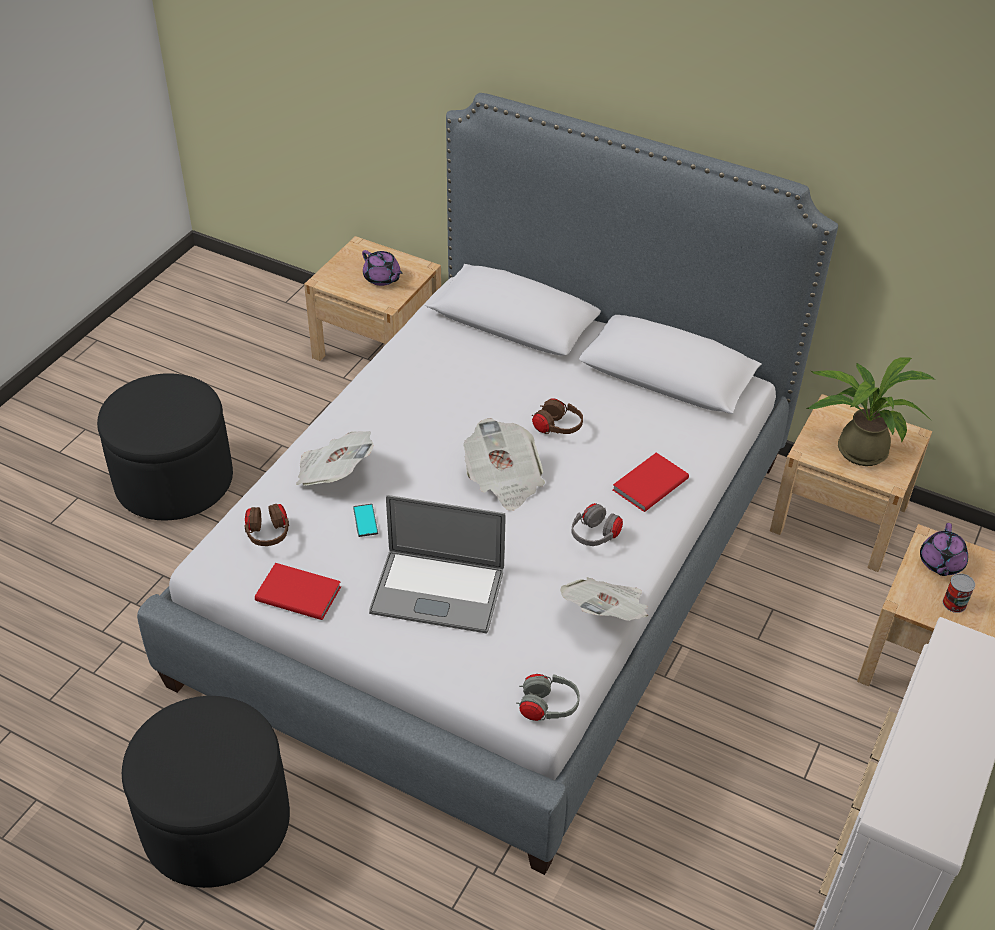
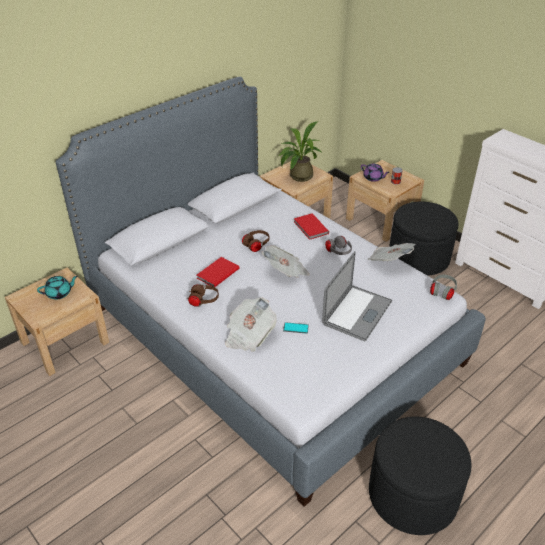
camera: 70 degrees left, 5 degrees down
black ottoman [97,373,233,520] -> black ottoman moved to [389,201,458,276]
brown headphones [244,504,289,546] -> brown headphones moved to [187,284,219,307]
red book [255,563,341,620] -> red book moved to [197,257,239,287]
purple teapot [362,250,402,286] -> turquoise teapot [37,276,78,299]

